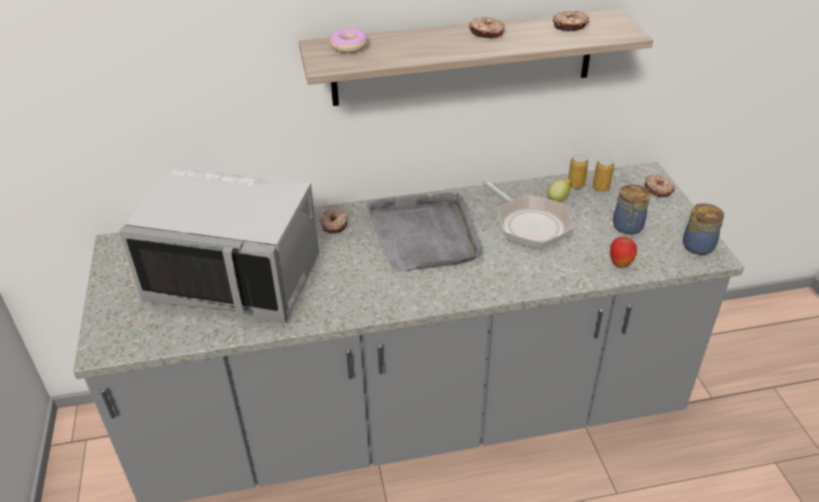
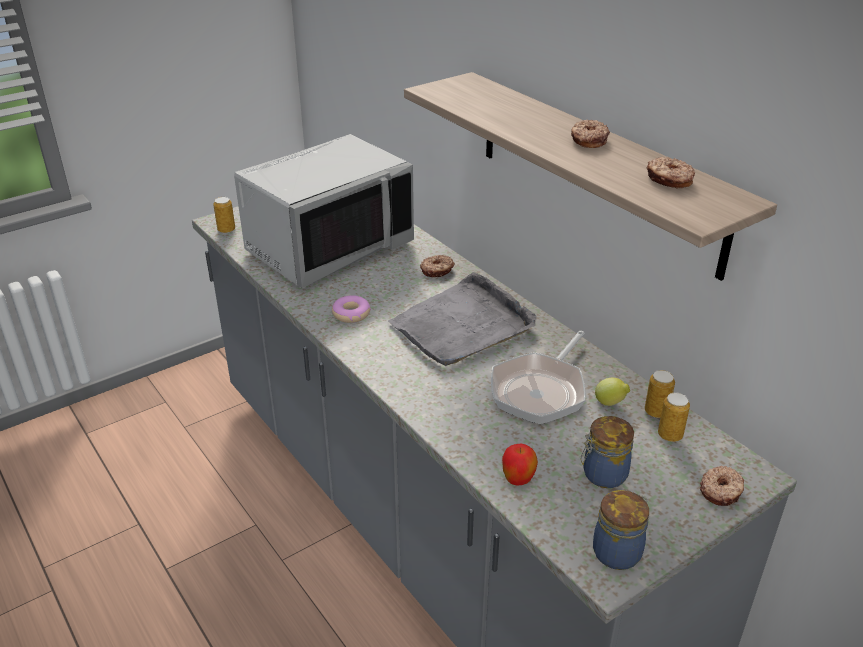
camera: 65 degrees right, 5 degrees down
grey microwave [119,167,319,323] -> grey microwave turned 120 degrees counterclockwise [234,134,414,288]
donut [330,29,368,53] -> donut moved to [332,295,371,323]
none -> can [213,197,235,233]

